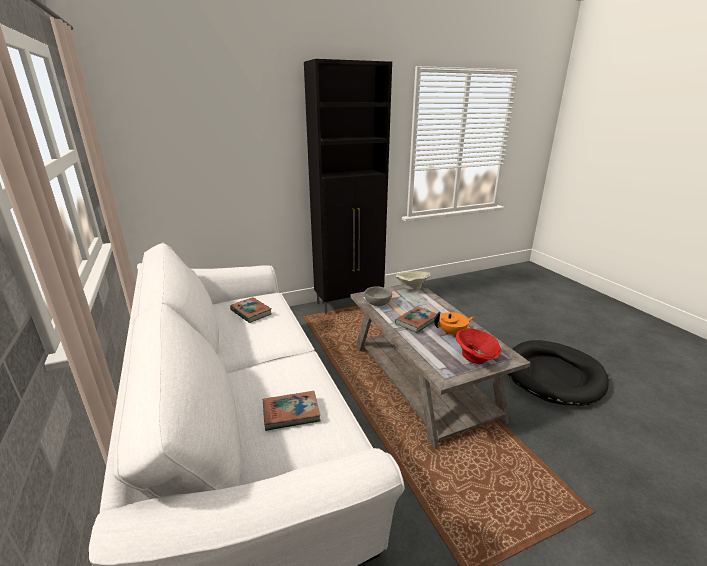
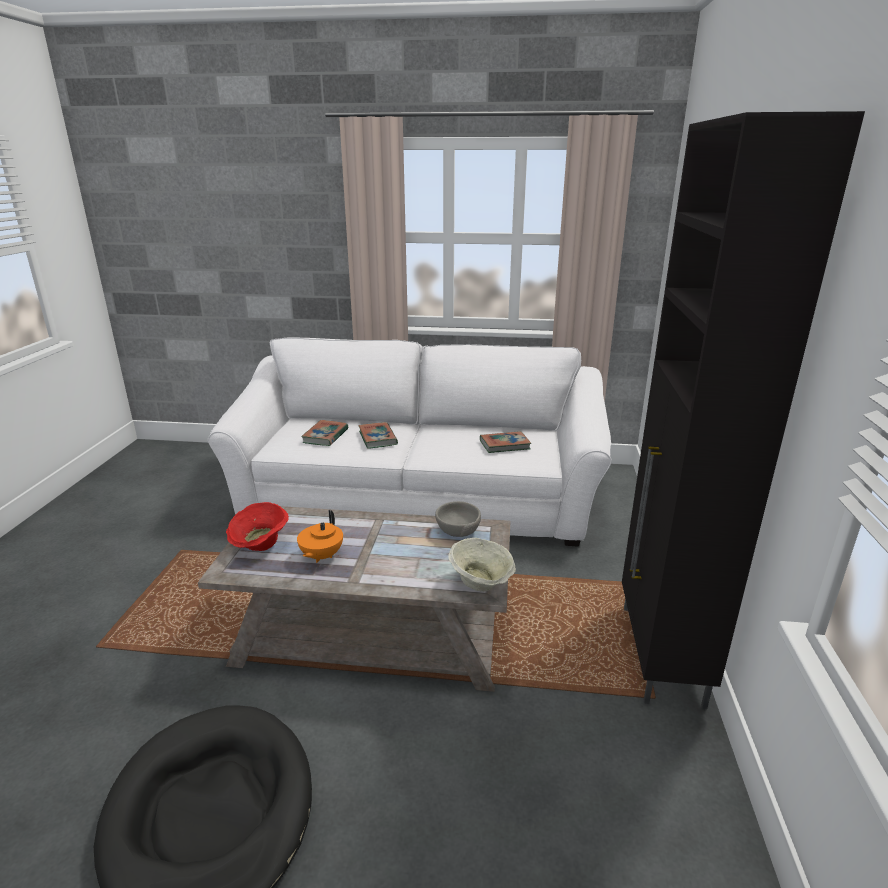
camera: 120 degrees right, 0 degrees up
book [395,306,437,333] -> book moved to [358,422,398,449]

